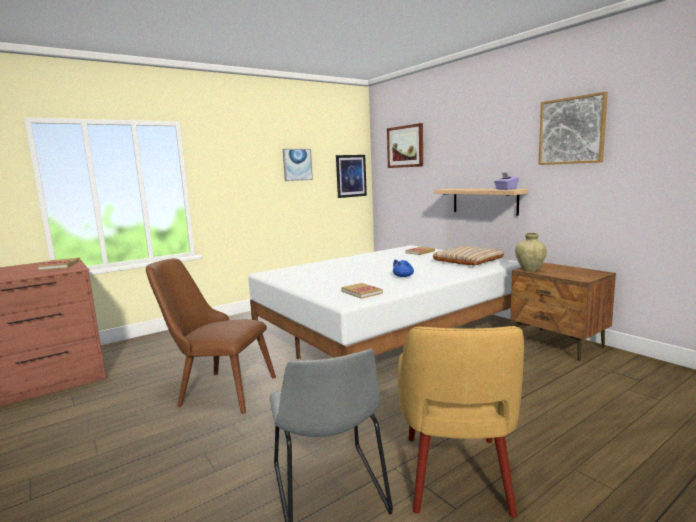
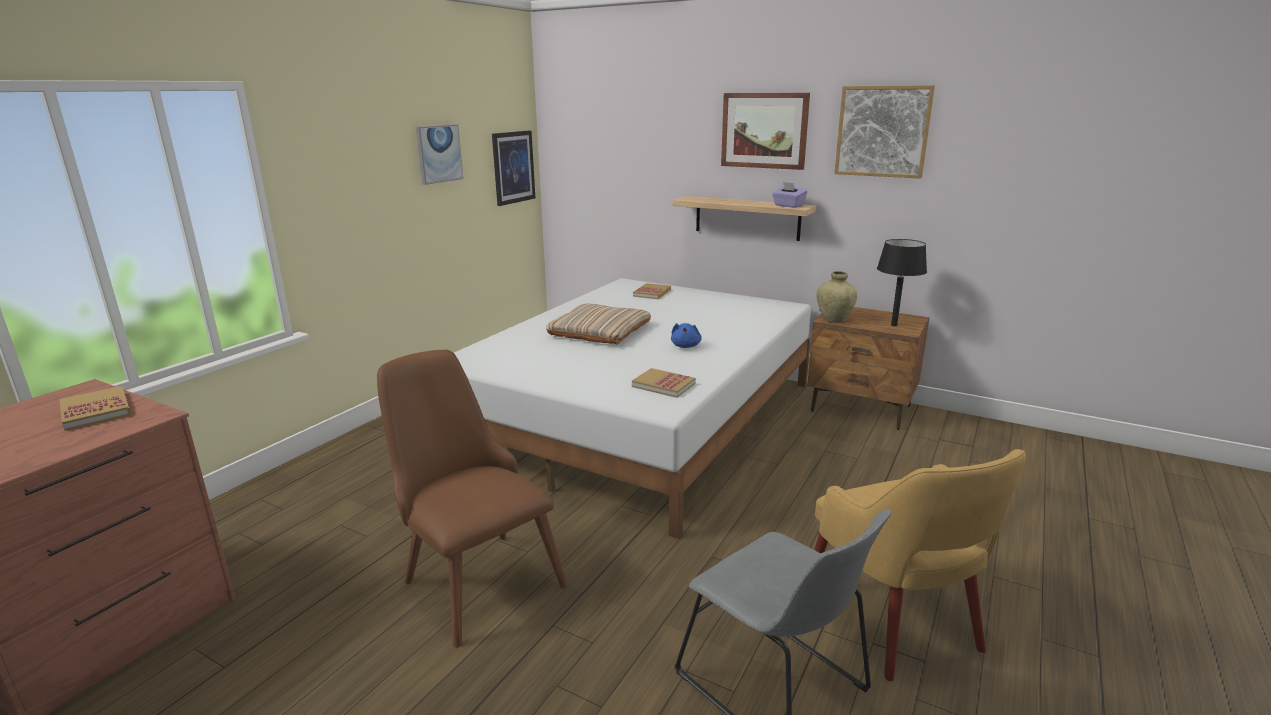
camera: 25 degrees left, 10 degrees up
brown chair [146,258,276,414] -> brown chair turned 60 degrees clockwise [377,350,568,648]
picture [387,123,423,168] -> picture moved to [721,93,810,170]
beige pillow [433,246,504,265] -> beige pillow moved to [546,304,651,344]
none -> black table lamp [877,239,927,326]

